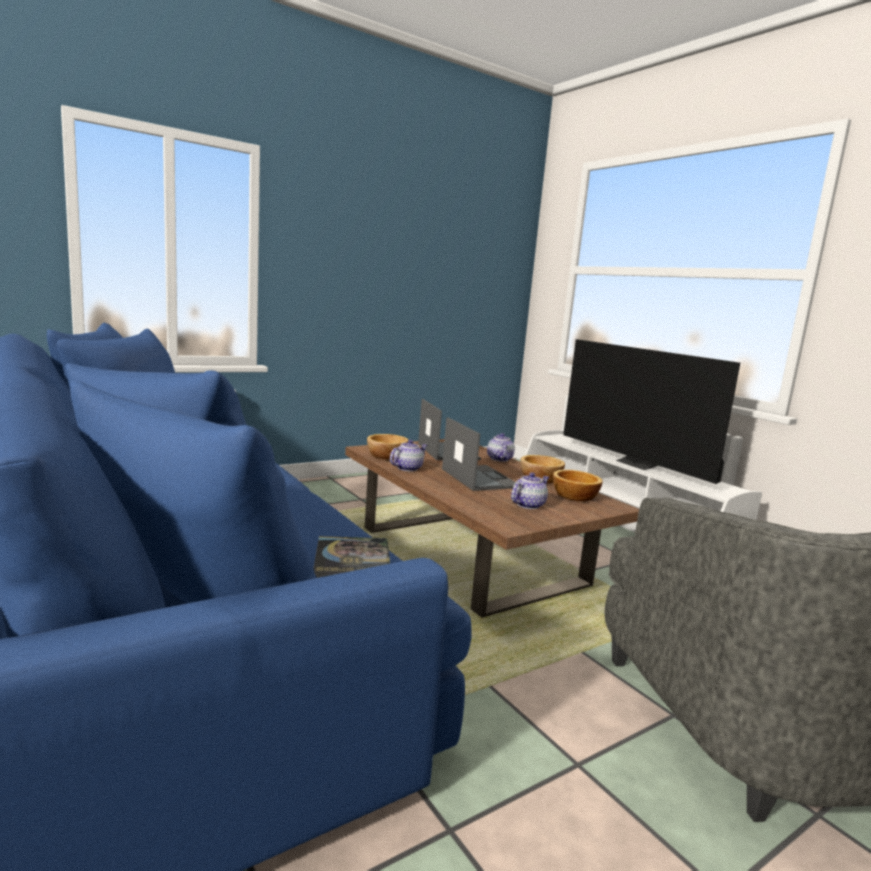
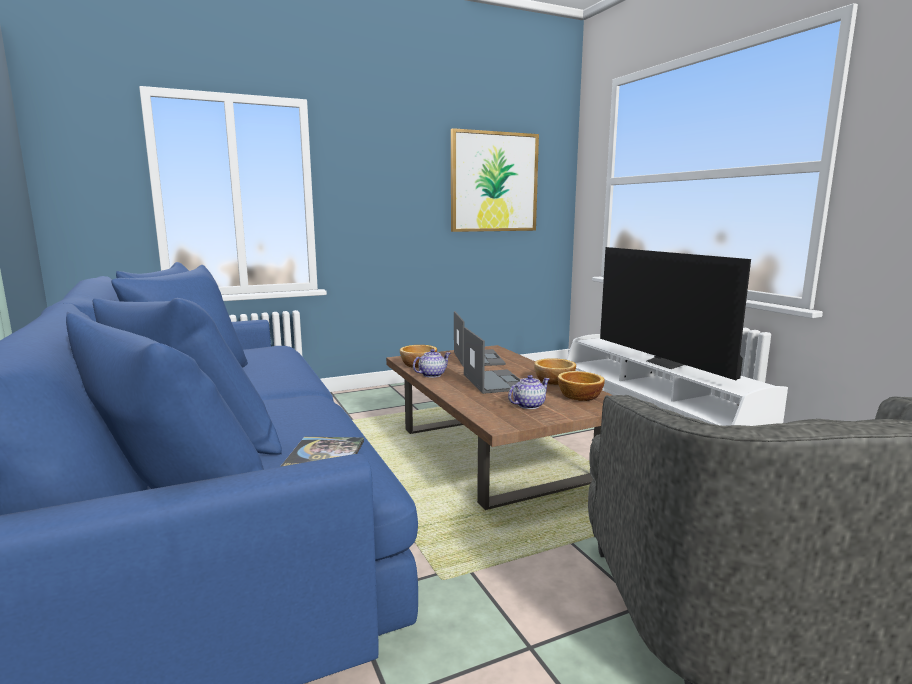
camera: 10 degrees right, 0 degrees up
teapot [487,433,515,462] -> none
none -> picture [451,128,539,232]

